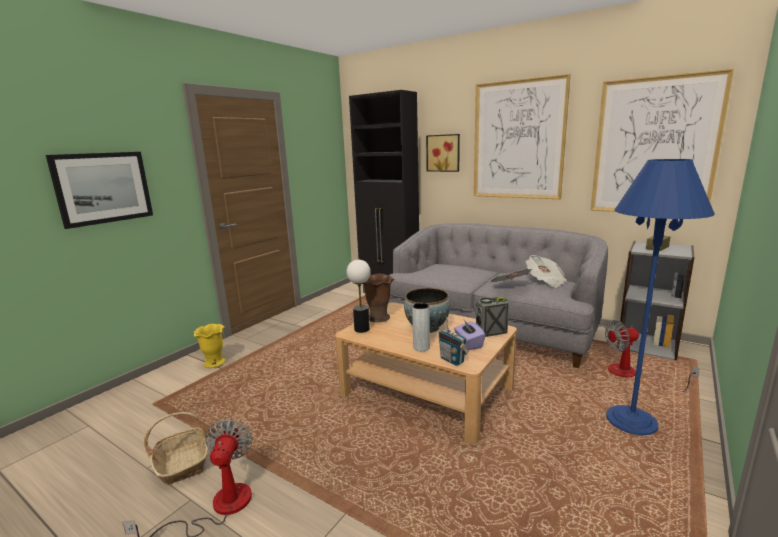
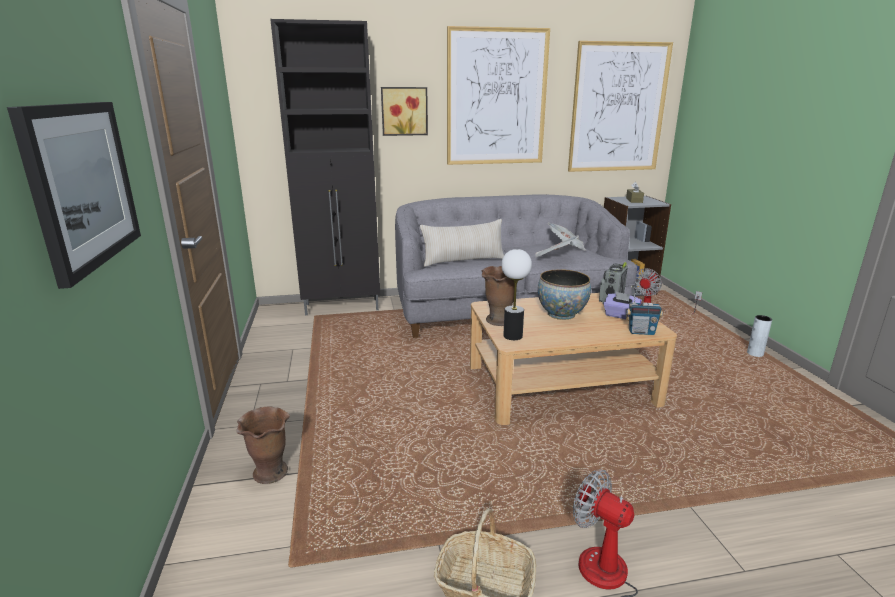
camera: 45 degrees left, 5 degrees up
yellow vase [193,324,225,368] -> brown vase [236,406,290,484]
grey vase [412,303,430,351] -> grey vase moved to [747,315,772,357]
blue floor lamp [606,159,715,435] -> none
none -> beige pillow [420,219,504,267]

